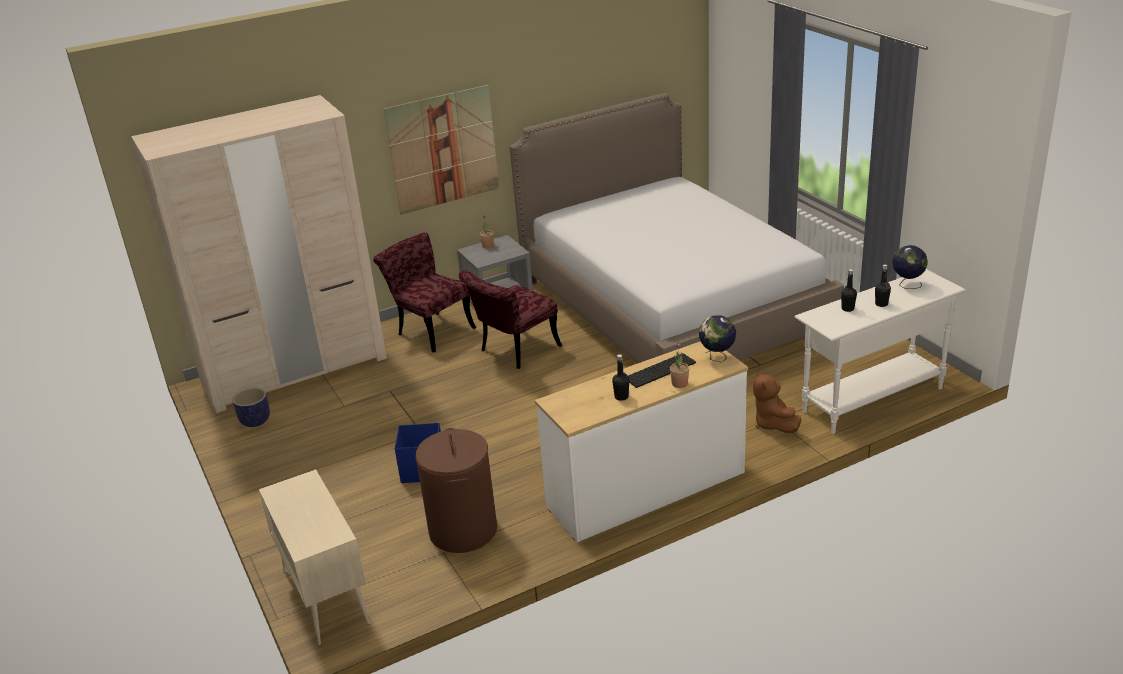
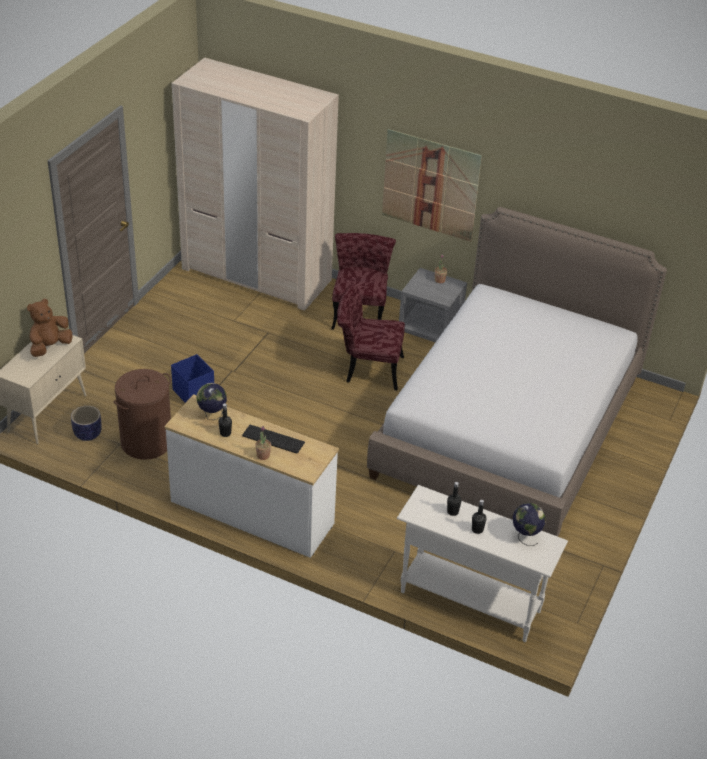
camera: 50 degrees right, 10 degrees up
planter [232,388,270,427] -> planter moved to [71,406,102,441]
globe [699,315,736,362] -> globe moved to [196,383,227,420]
brown plush toy [753,371,801,433] -> brown plush toy moved to [27,299,73,357]

